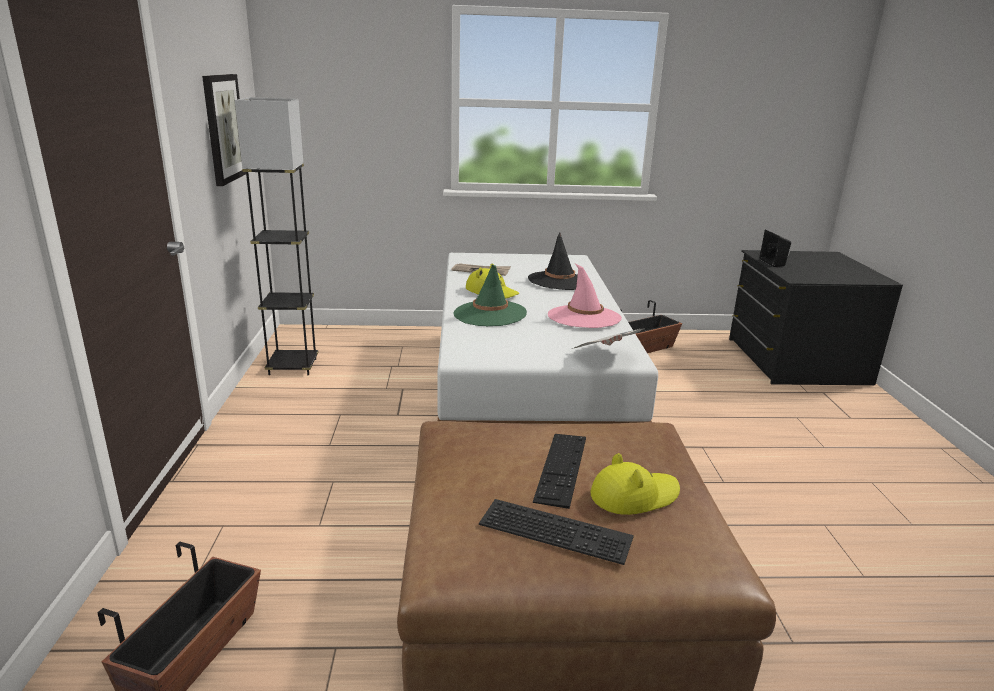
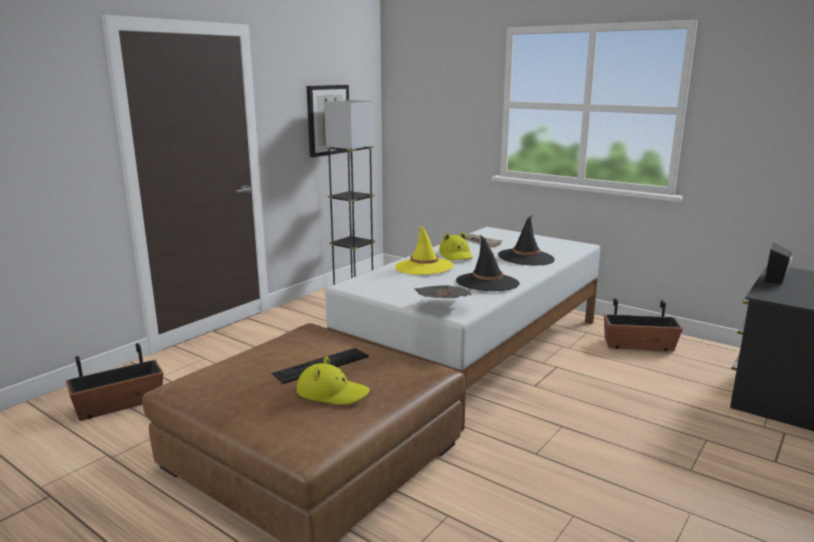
camera: 40 degrees right, 5 degrees down
green hat [453,265,527,326] -> yellow hat [395,226,454,275]
keyboard [479,499,634,565] -> none
pink hat [548,263,622,328] -> black hat [456,235,520,291]

